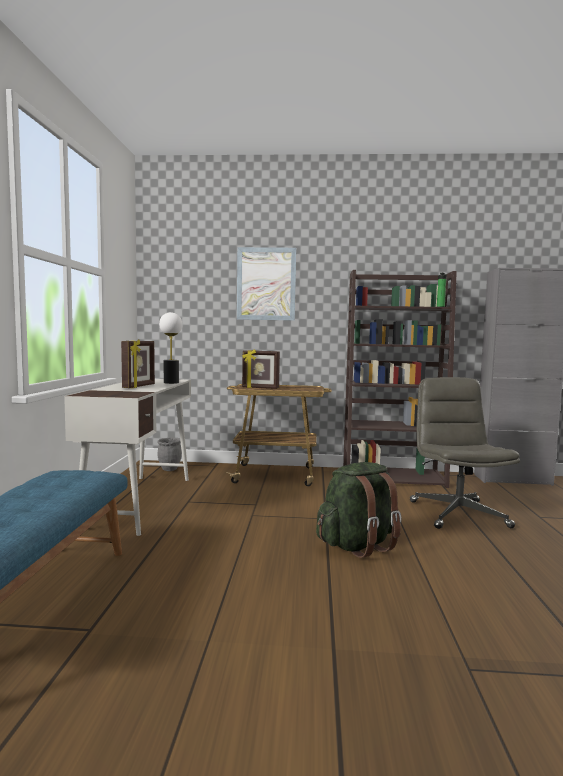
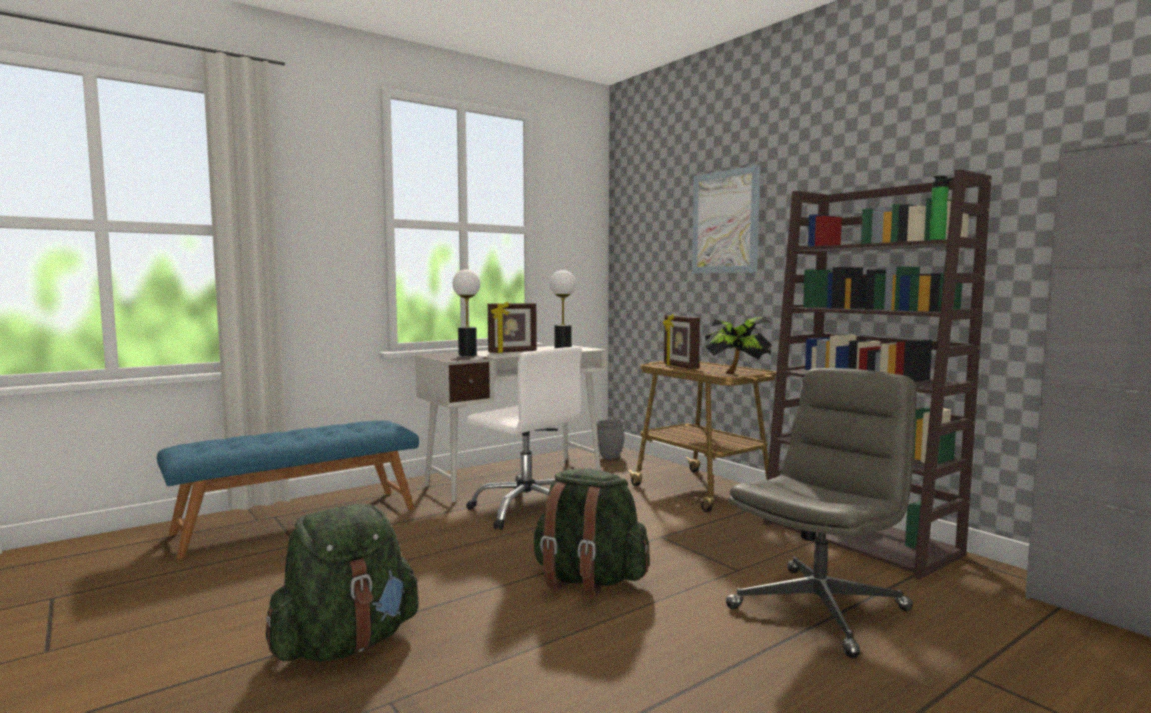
camera: 50 degrees right, 0 degrees up
none -> green backpack [266,504,419,661]
none -> table lamp [453,269,480,356]
none -> white office chair [466,347,582,530]
none -> potted plant [704,316,772,374]

